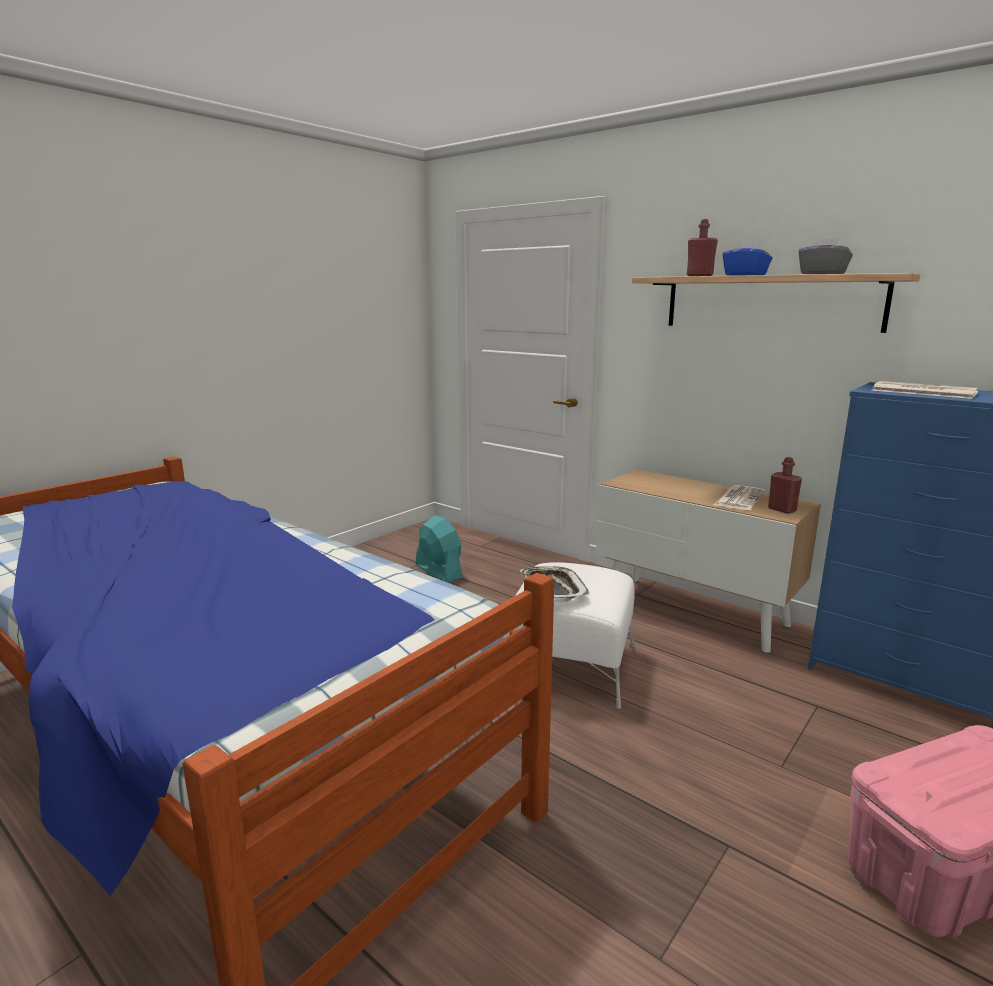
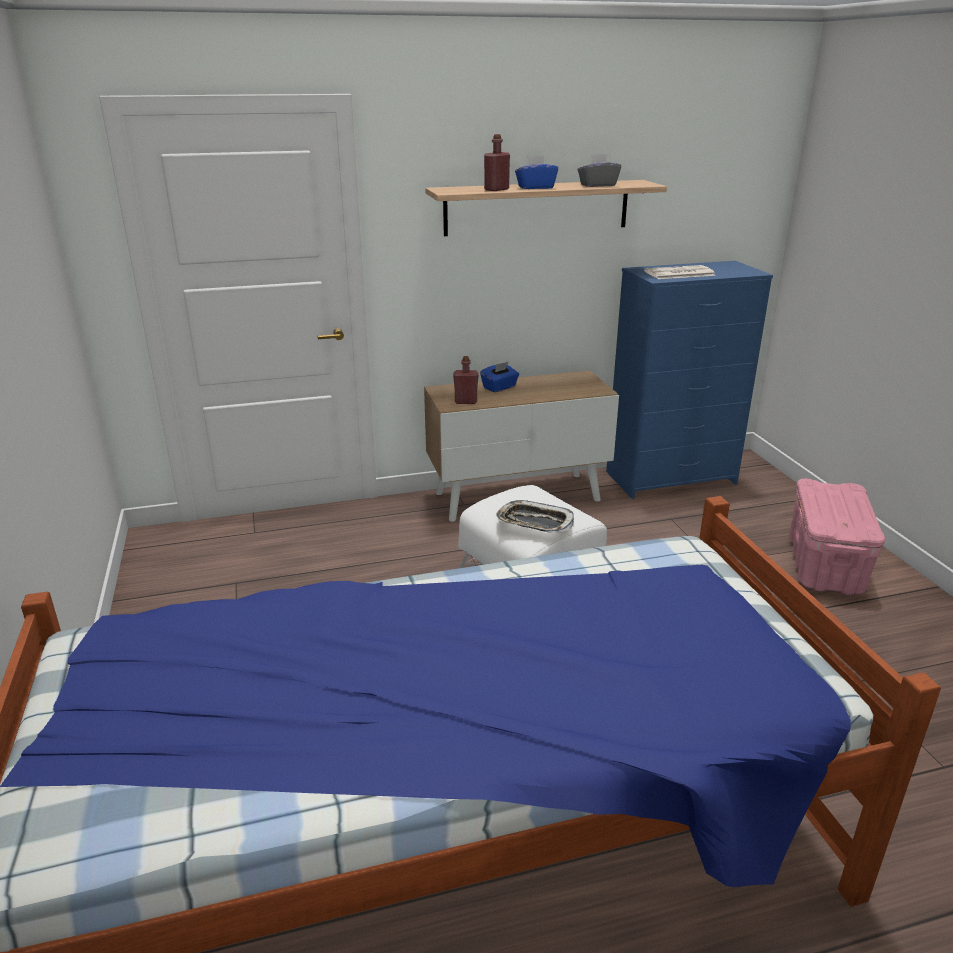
camera: 55 degrees left, 10 degrees up
turquoise fan [416,515,463,583] -> none
newspaper [714,485,765,510] -> none
red bottle [768,457,802,514] -> red bottle moved to [453,356,479,404]
none -> blue tissue box [480,362,519,392]

